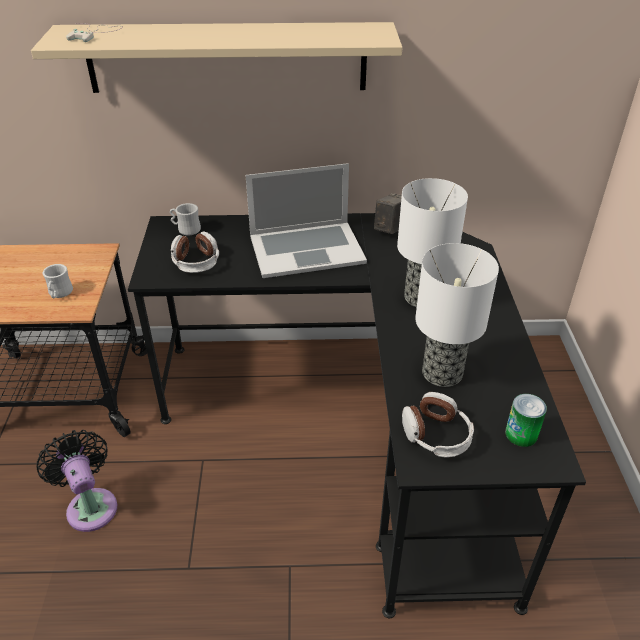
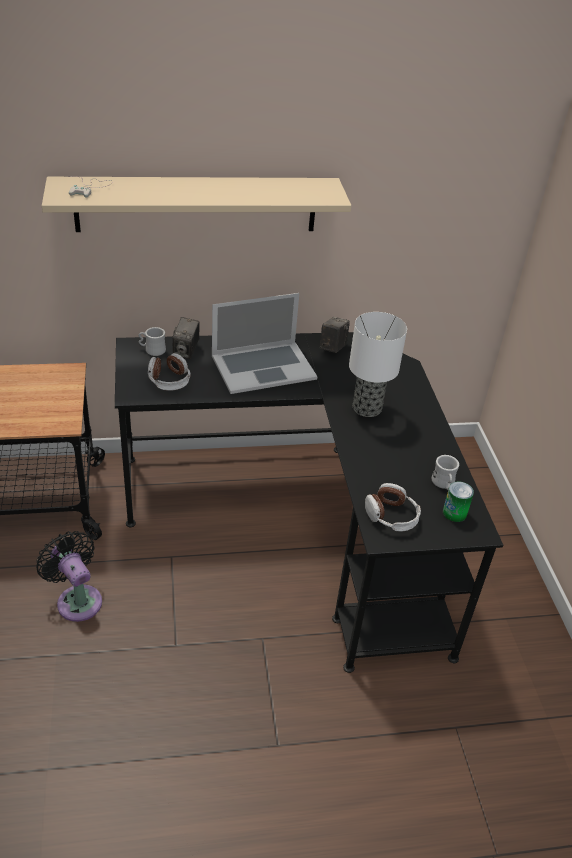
camera: 10 degrees left, 0 degrees up
white mug [43,264,73,298] -> white mug moved to [431,455,459,490]
table lamp [415,243,499,387] -> none
none -> camera [172,317,200,359]

